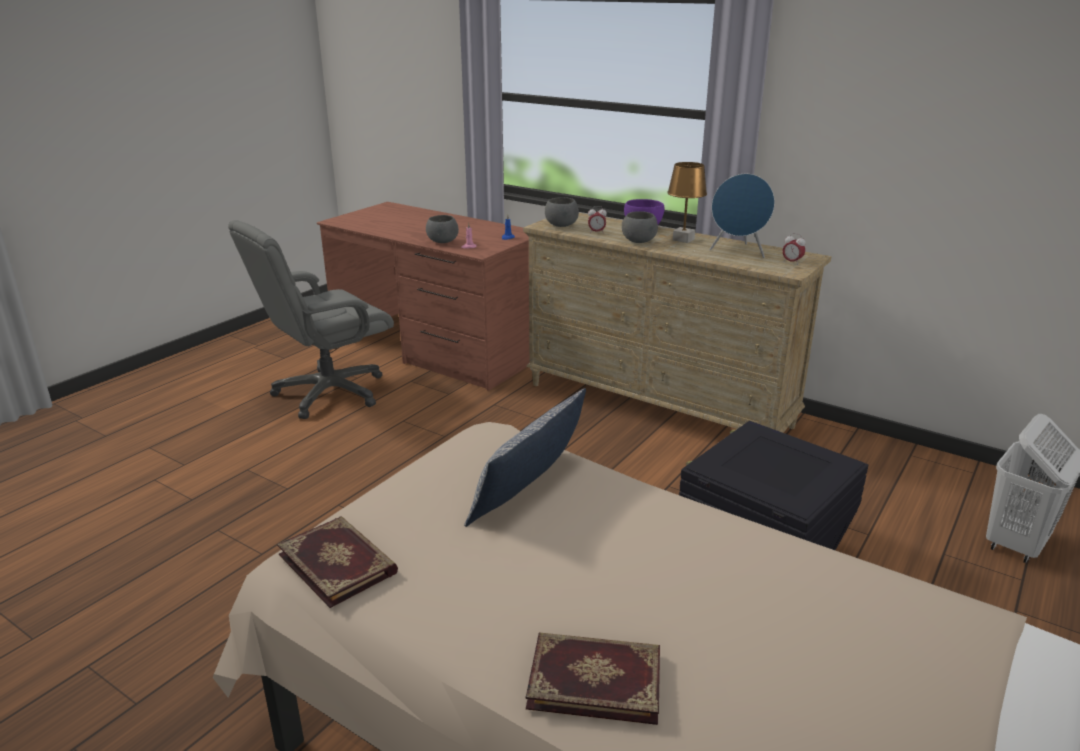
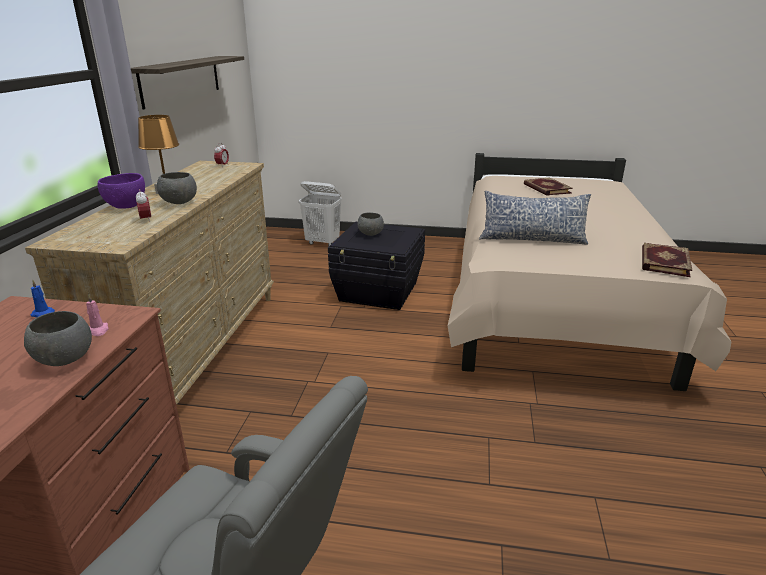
camera: 115 degrees left, 0 degrees up
book [526,632,660,725] -> book moved to [524,177,573,196]
grey bowl [545,197,579,227] -> grey bowl moved to [357,212,384,236]
blue speaker [710,174,775,258] -> none
none -> shelf [131,56,244,109]

